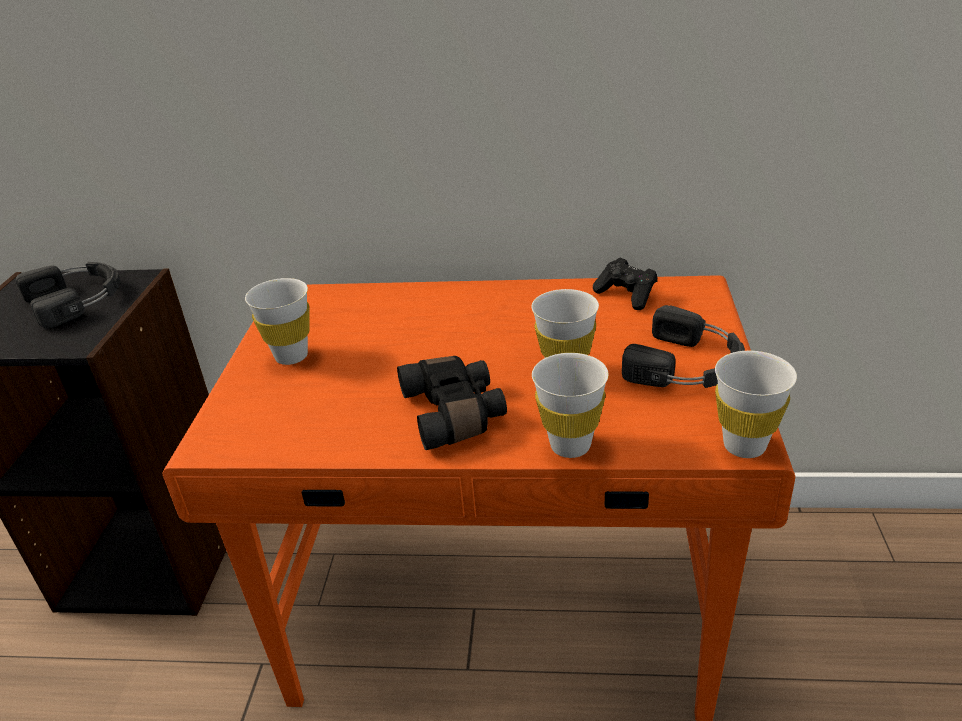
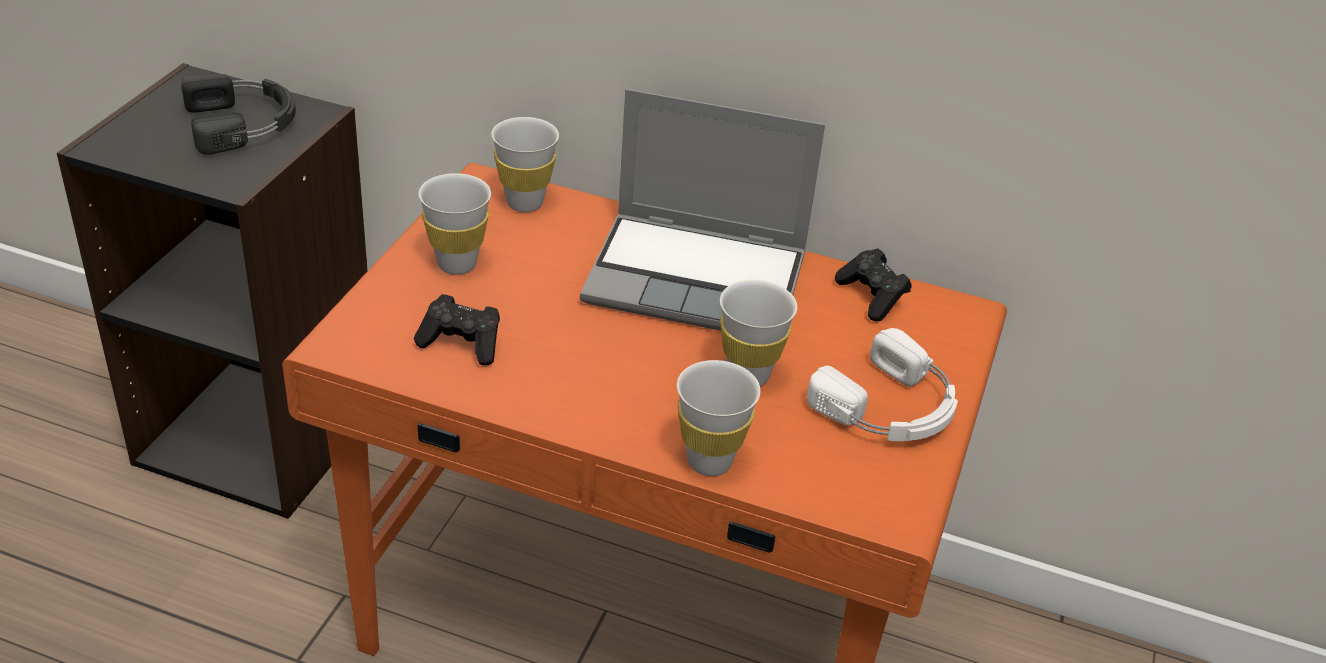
camera: 10 degrees right, 5 degrees up
black binoculars [397,356,507,450] -> none
black headphones [622,305,745,388] -> white headphones [807,328,958,441]
white cup [715,351,797,458] -> white cup moved to [491,117,559,212]
none -> black game controller [414,294,500,366]
none -> laptop [580,89,825,331]

